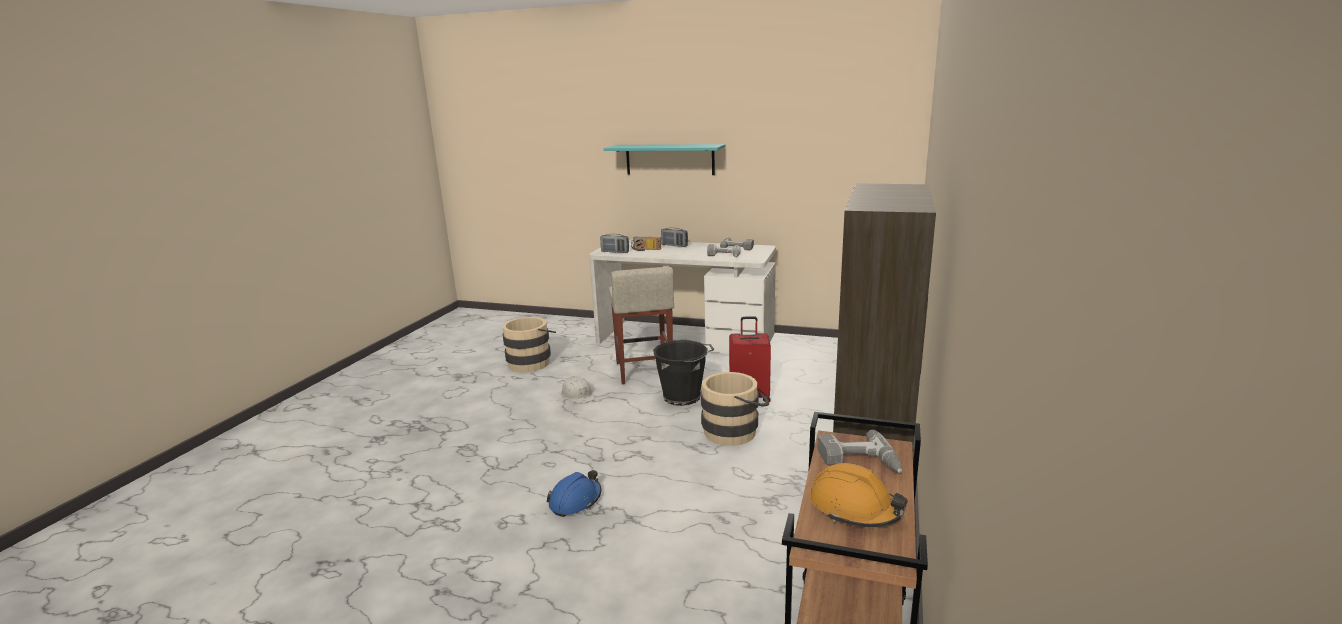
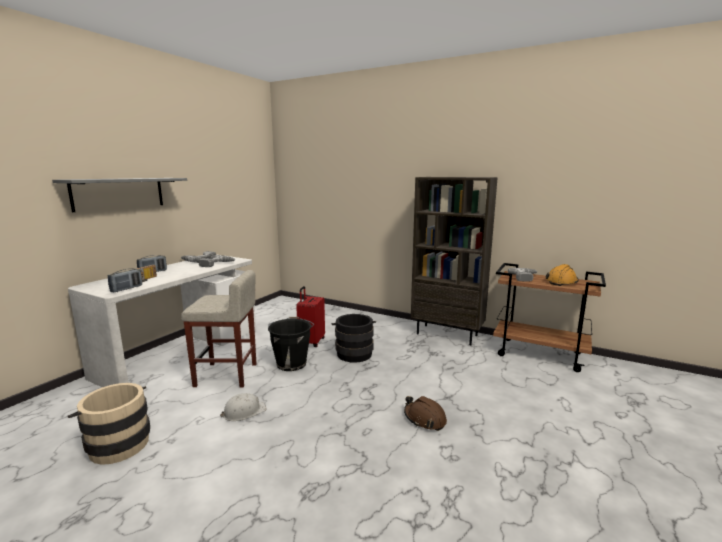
camera: 80 degrees left, 5 degrees down
blue hard hat [547,470,602,517] -> brown hard hat [404,396,447,431]
turquoise shelf [604,144,726,175] -> grey shelf [52,178,187,212]
beige bucket [701,372,769,446] -> black bucket [331,314,376,363]

